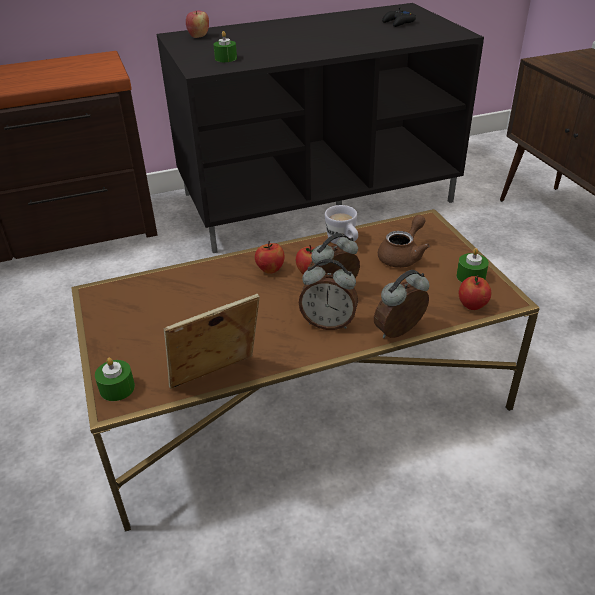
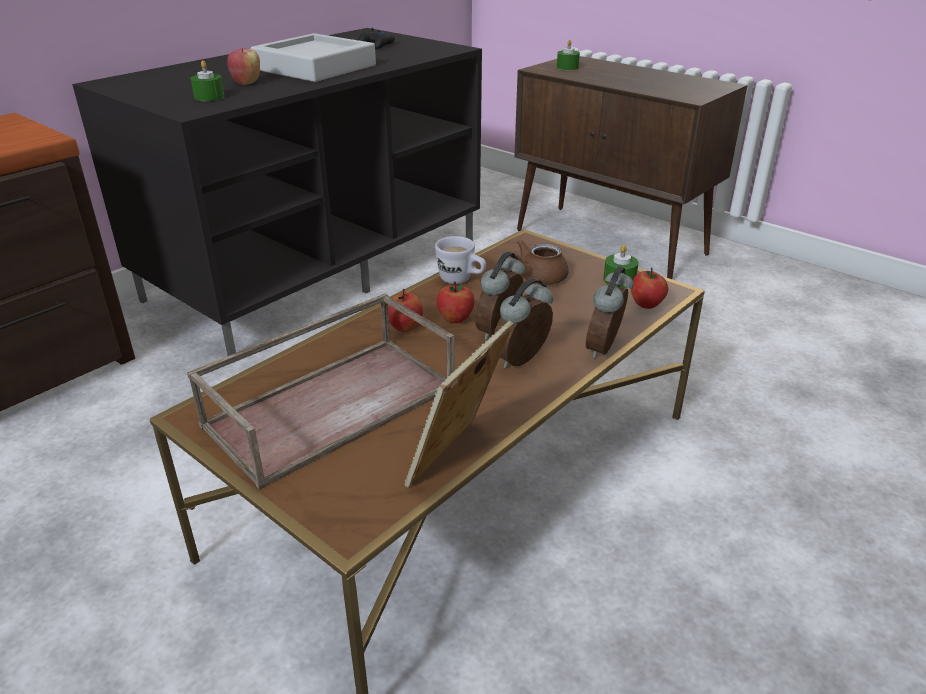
camera: 30 degrees left, 5 degrees down
green candle [95,358,135,401] -> green candle moved to [557,40,580,70]
apple [186,11,209,38] -> apple moved to [227,48,260,85]
alarm clock [299,259,358,330] -> alarm clock turned 150 degrees clockwise [494,278,553,369]
brown teapot [378,215,430,268] -> brown teapot turned 135 degrees counterclockwise [508,240,569,284]
none -> brown tray [187,293,455,490]
none -> grey tray [251,33,376,82]

